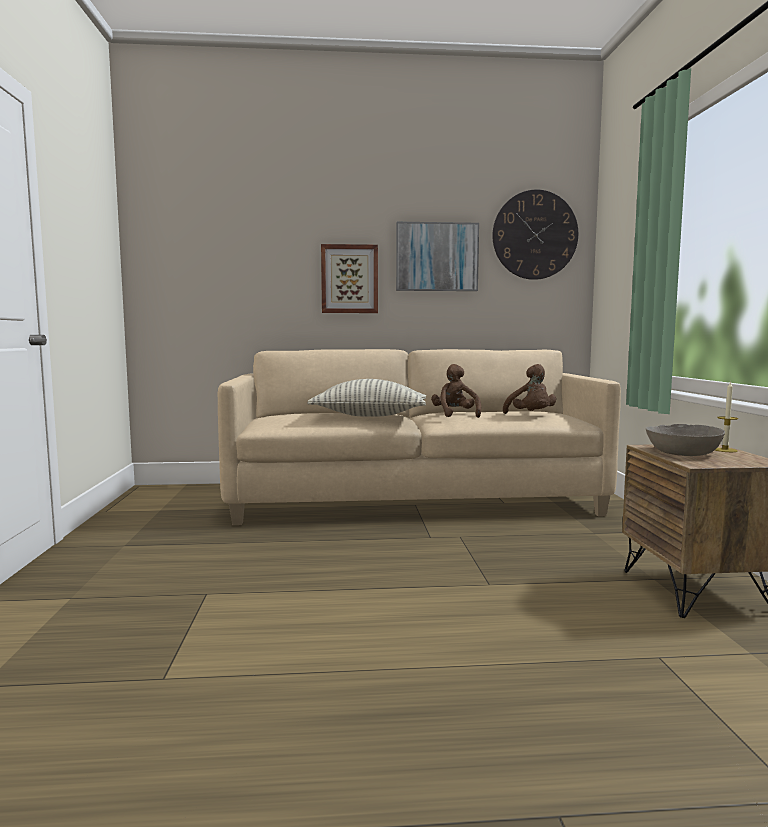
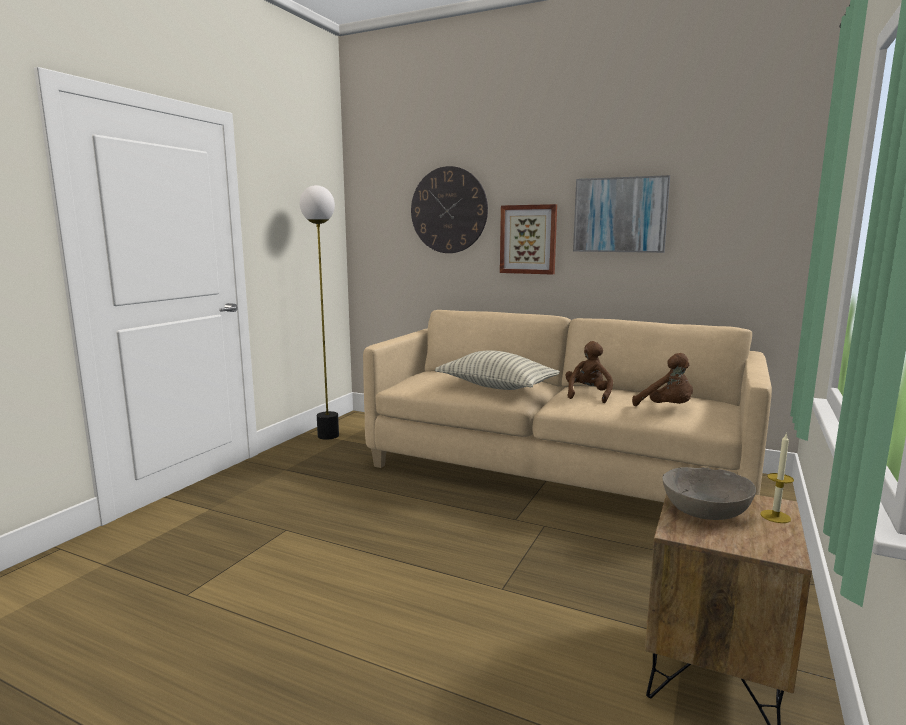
camera: 30 degrees right, 5 degrees up
wall clock [492,190,578,280] -> wall clock moved to [411,166,488,253]
brown plush toy [503,364,556,414] -> brown plush toy turned 45 degrees counterclockwise [632,353,693,406]
none -> floor lamp [300,185,339,440]

